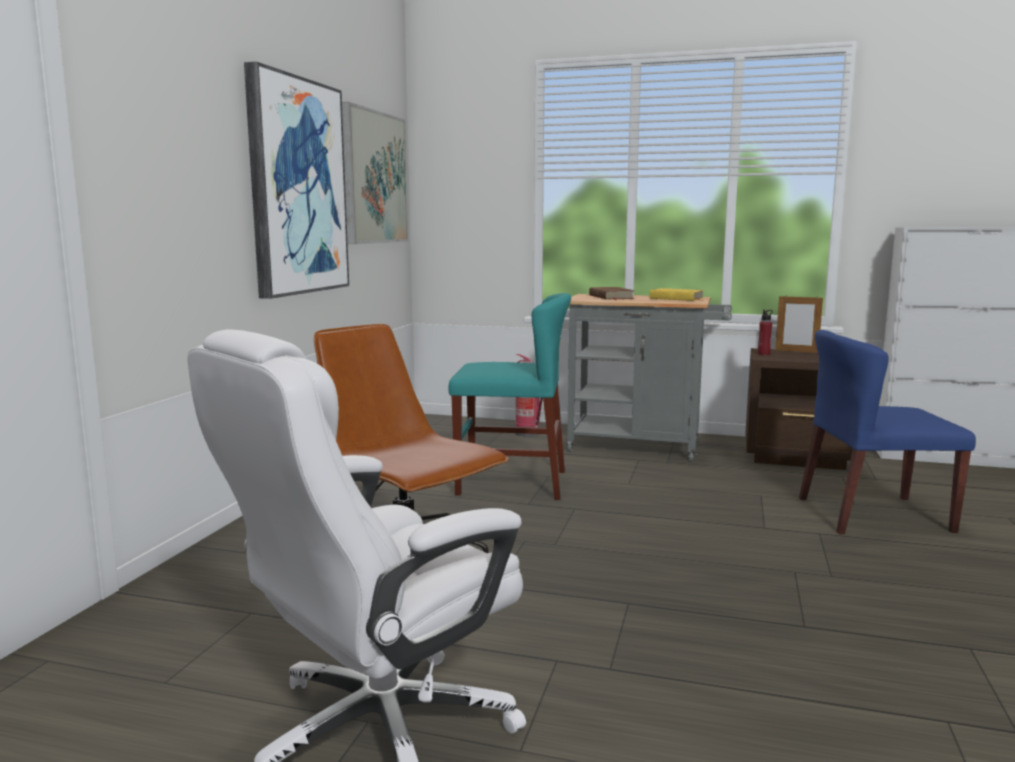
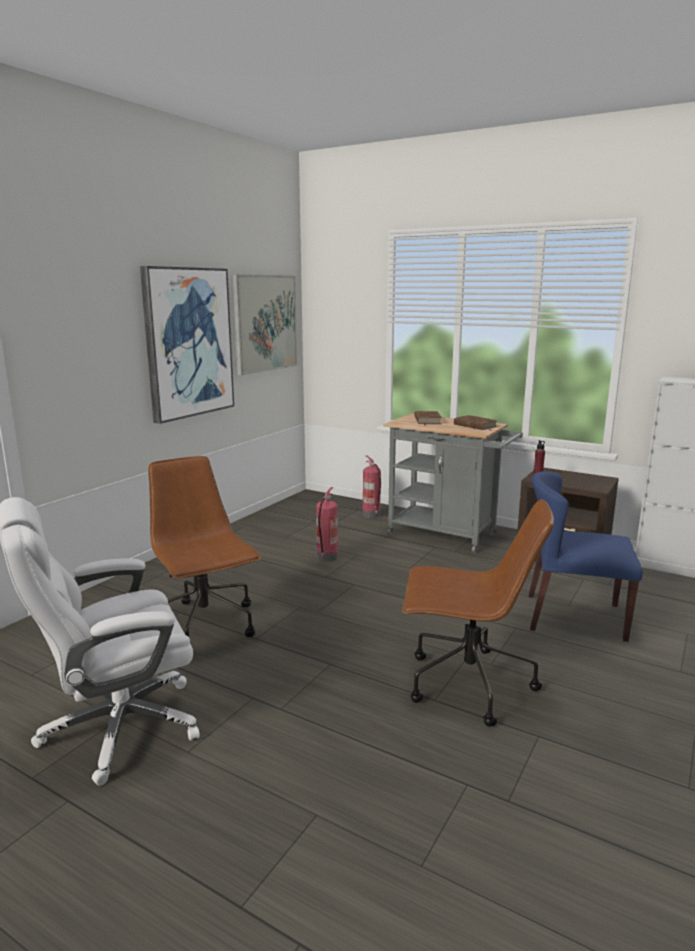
camera: 15 degrees right, 5 degrees up
turquoise chair [448,293,571,500] -> fire extinguisher [316,487,338,562]
yellow book [650,288,705,301] -> brown book [454,415,498,430]
picture frame [775,295,823,353] -> none
none -> brown office chair [402,499,554,727]

